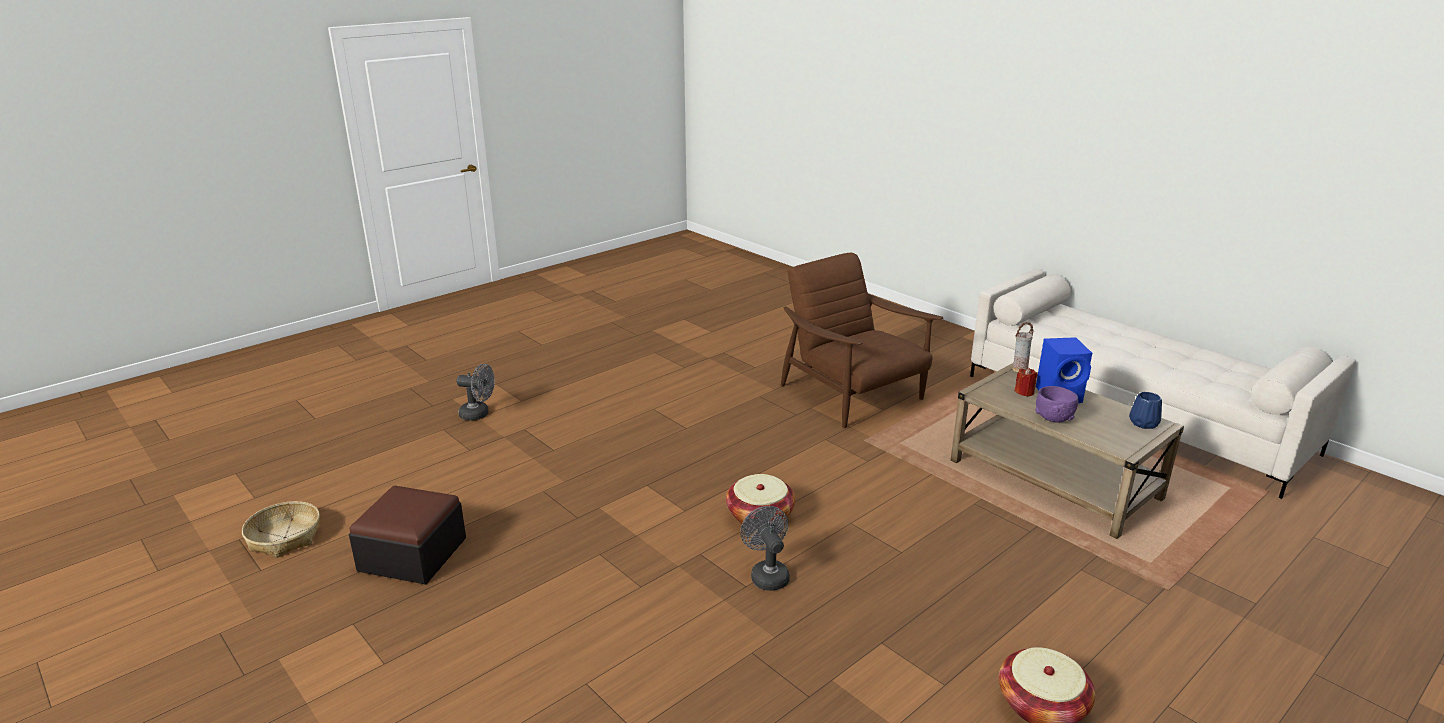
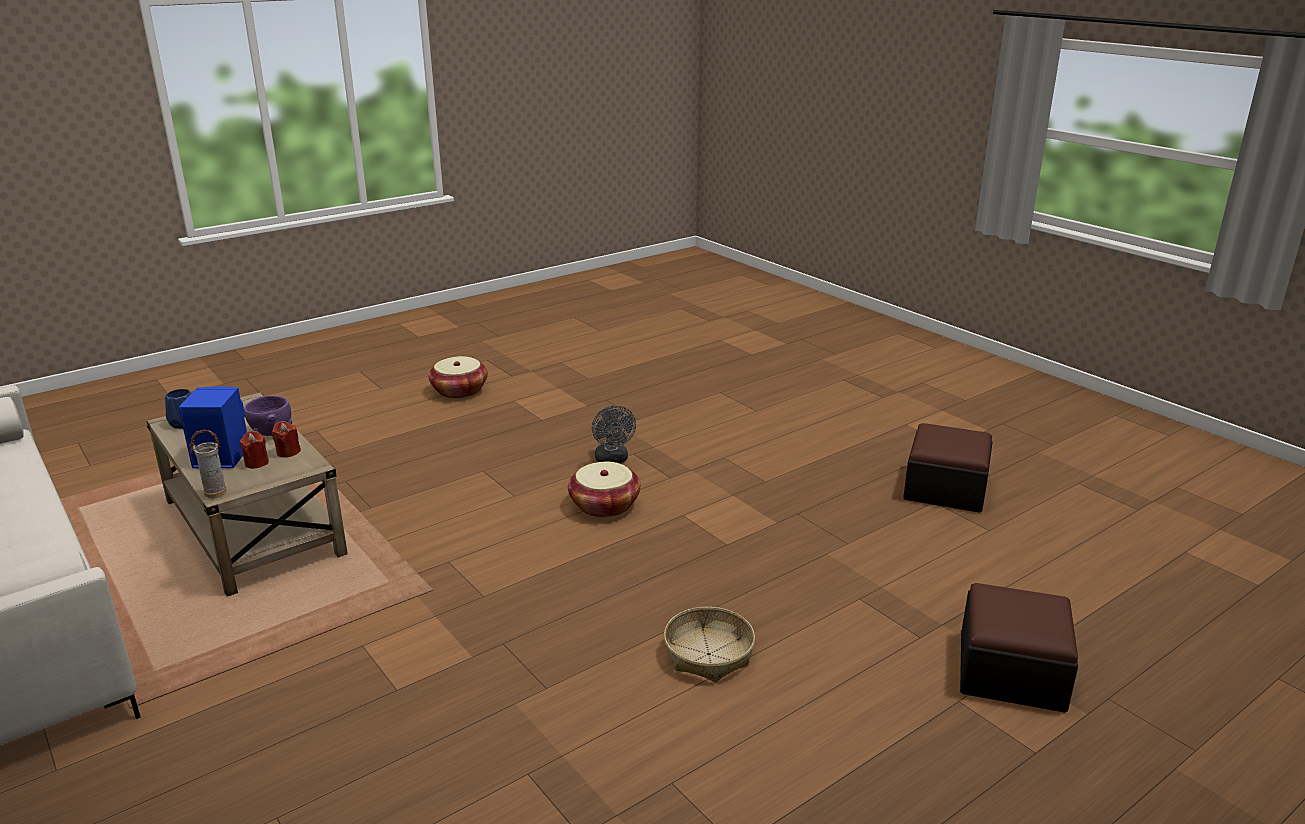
camera: 175 degrees left, 0 degrees up
basket [242,501,320,558] -> basket moved to [664,607,755,682]
grey fan [456,364,495,420] -> ottoman [960,583,1078,713]
brown armchair [781,253,943,428] -> none
none -> red candle [271,421,301,457]

